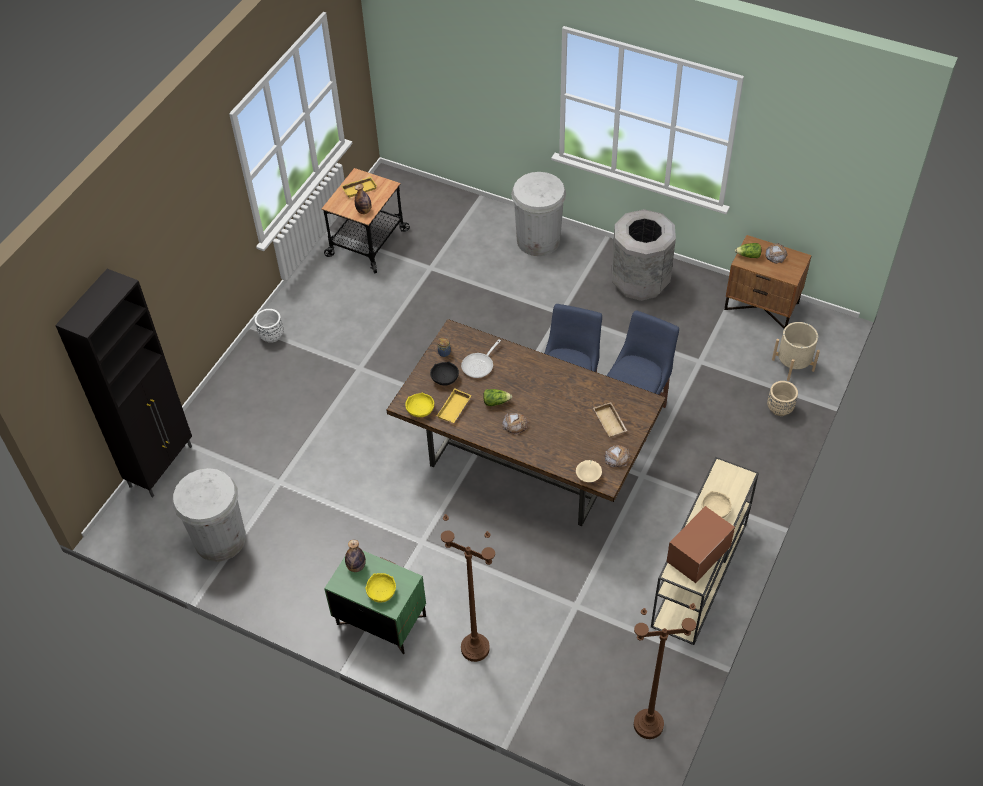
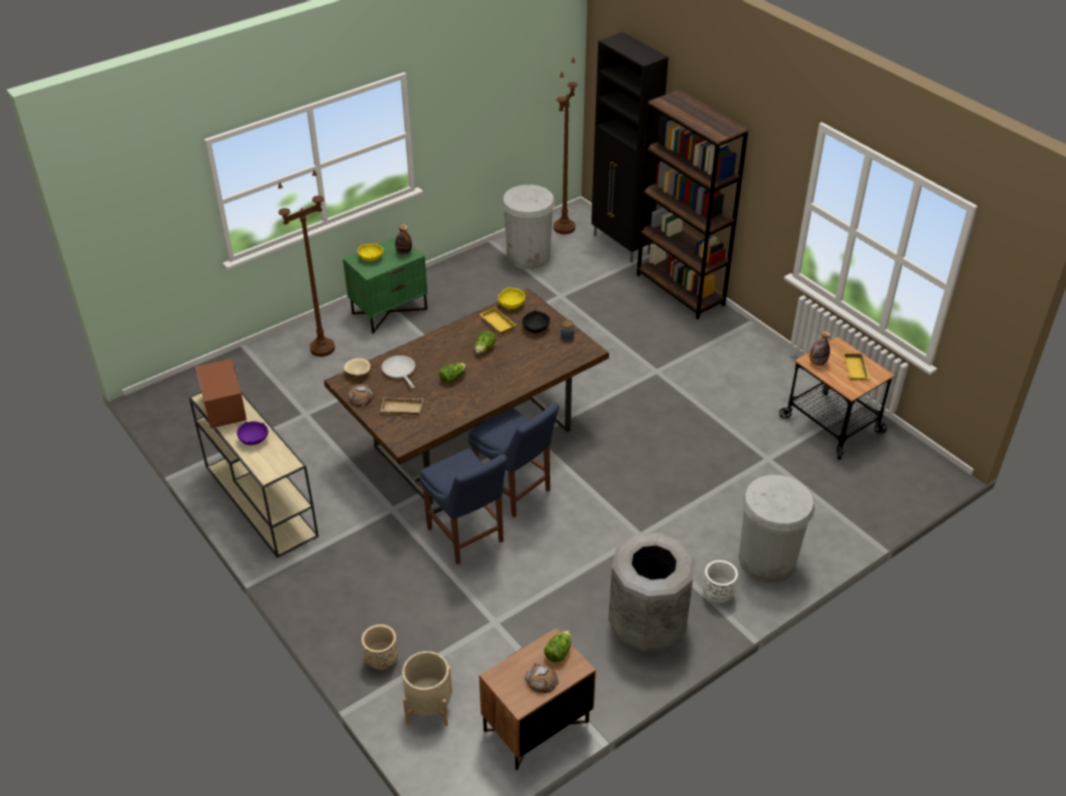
camera: 115 degrees right, 10 degrees down
white planter [255,309,283,343] -> white planter moved to [703,560,738,603]
frying pan [461,339,501,378] -> frying pan moved to [382,355,415,388]
bread [502,413,529,435] -> none
brown floor lamp [634,603,696,739] -> brown floor lamp moved to [554,57,578,234]
beige bowl [701,491,732,518] -> purple bowl [237,421,268,445]
none -> lettuce [439,363,466,384]
none -> brown bookcase [637,90,749,319]

